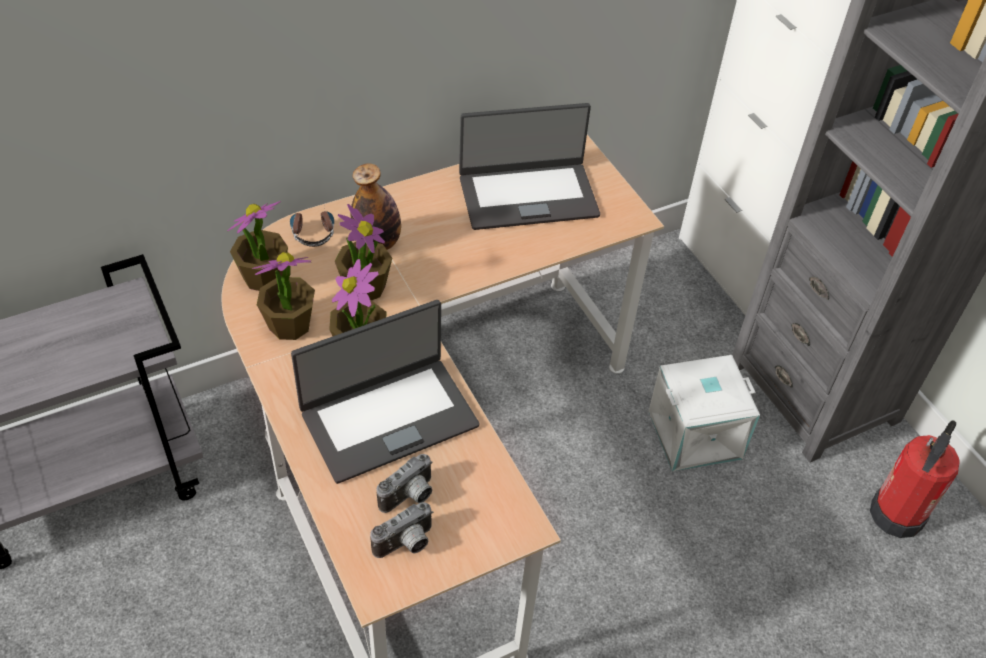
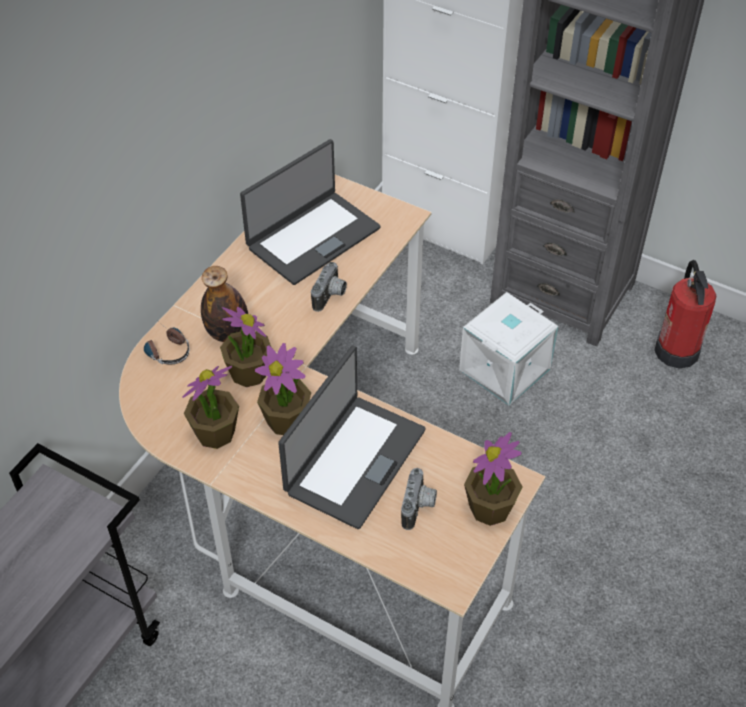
camera: 30 degrees left, 0 degrees up
potted plant [227,201,288,291] -> potted plant moved to [464,432,522,526]
camera [370,502,433,558] -> camera moved to [311,262,347,312]

